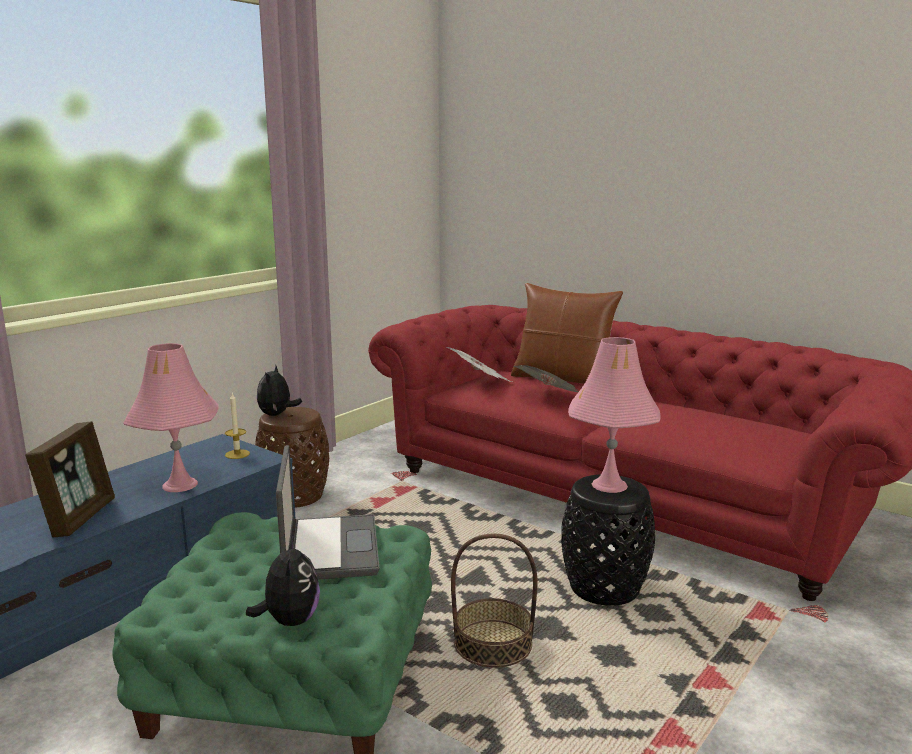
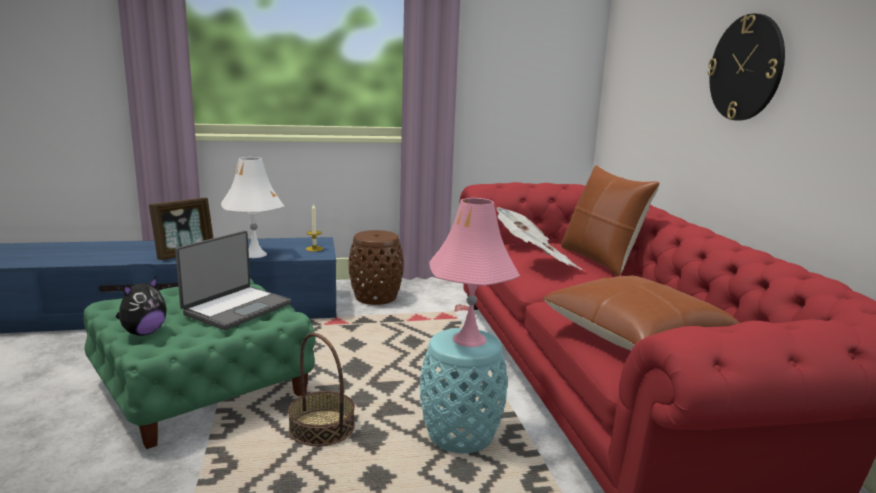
camera: 40 degrees right, 0 degrees up
pink table lamp [123,343,219,492] -> white table lamp [221,157,284,258]
plush toy [257,365,302,416] -> none
black stool [561,474,655,606] -> turquoise stool [420,328,507,453]
none -> brown pillow [543,276,739,350]
none -> wall clock [707,13,785,121]

